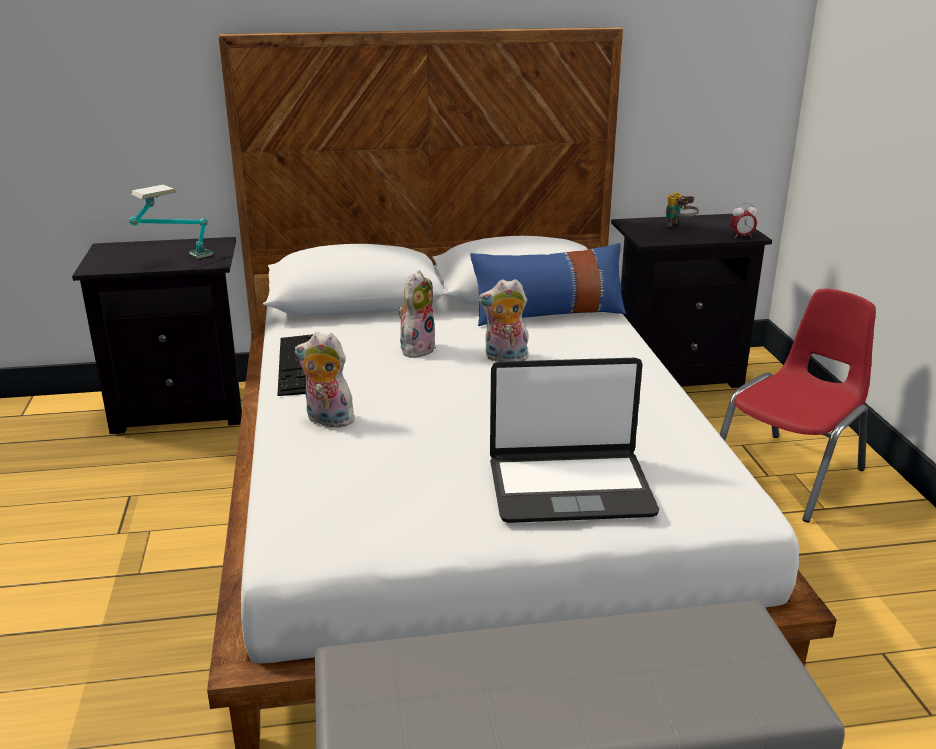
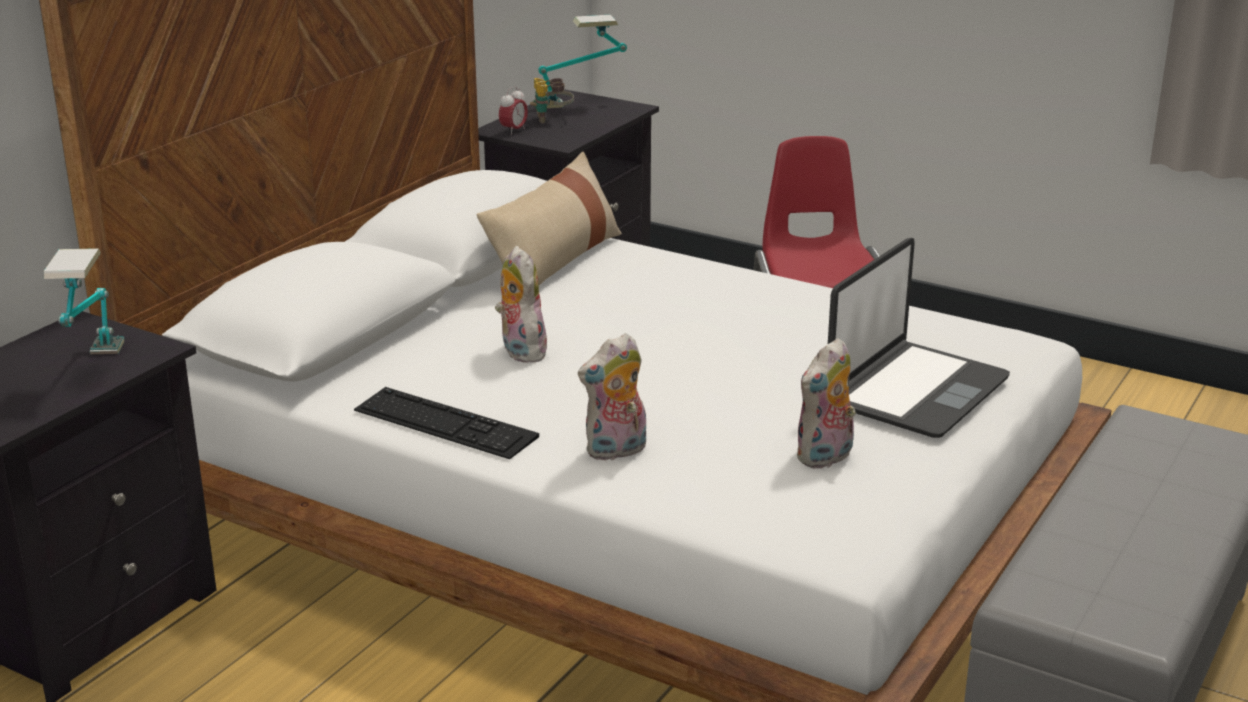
camera: 50 degrees left, 0 degrees up
blue pillow [470,243,626,326] -> beige pillow [476,152,622,285]
plush toy [478,279,530,362] -> plush toy moved to [797,338,856,469]
alarm clock [730,203,757,239] -> alarm clock moved to [499,87,528,135]
none -> table lamp [538,14,627,108]

